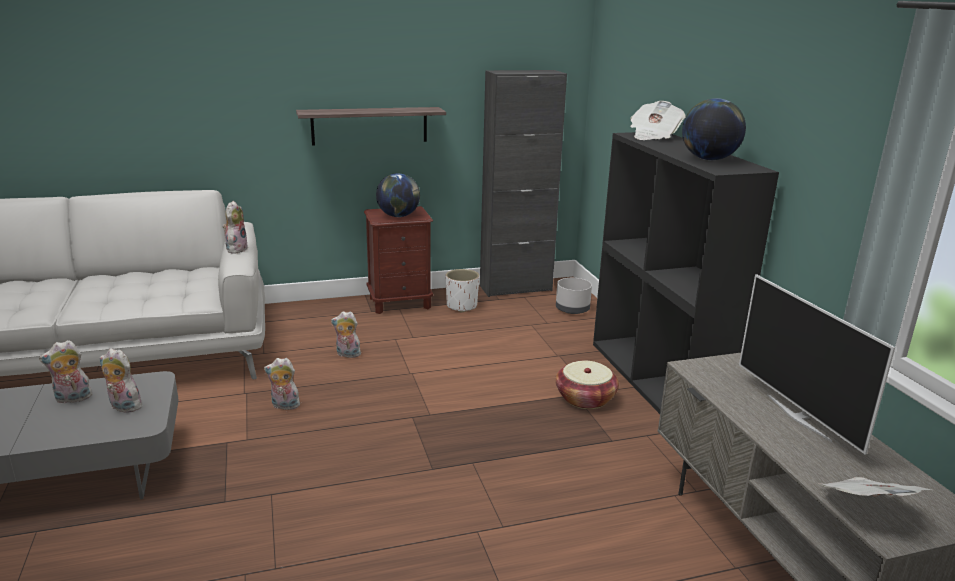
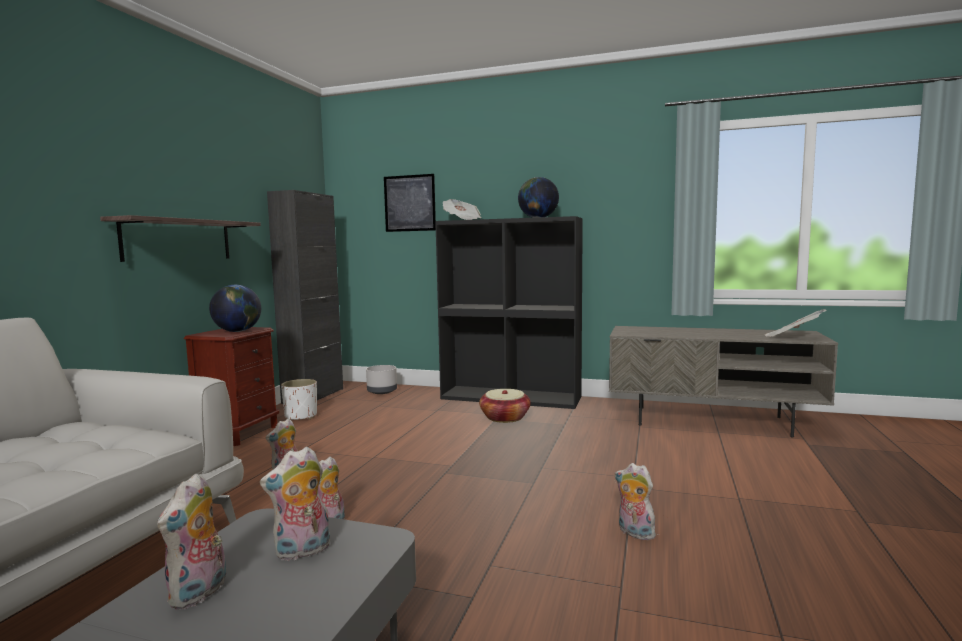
camera: 55 degrees left, 15 degrees down
plush toy [223,201,248,254] -> plush toy moved to [615,463,656,540]
television [739,274,895,455] -> none
none -> picture [384,174,436,232]

